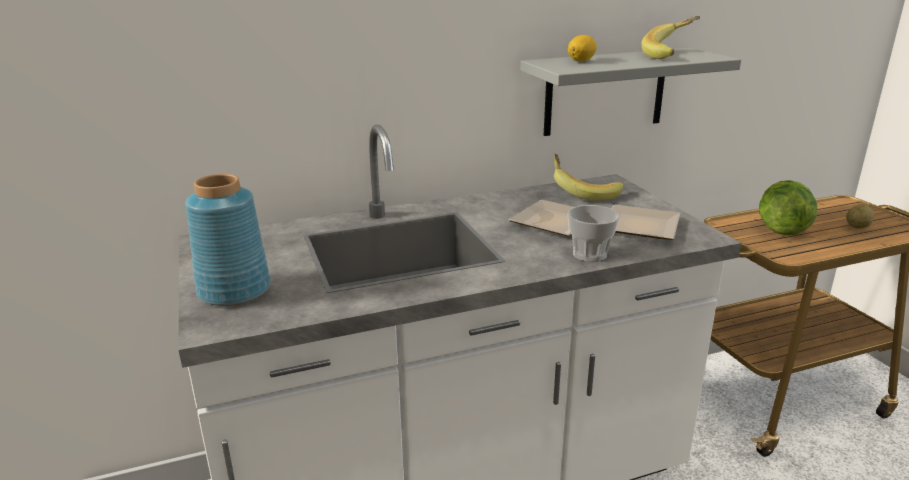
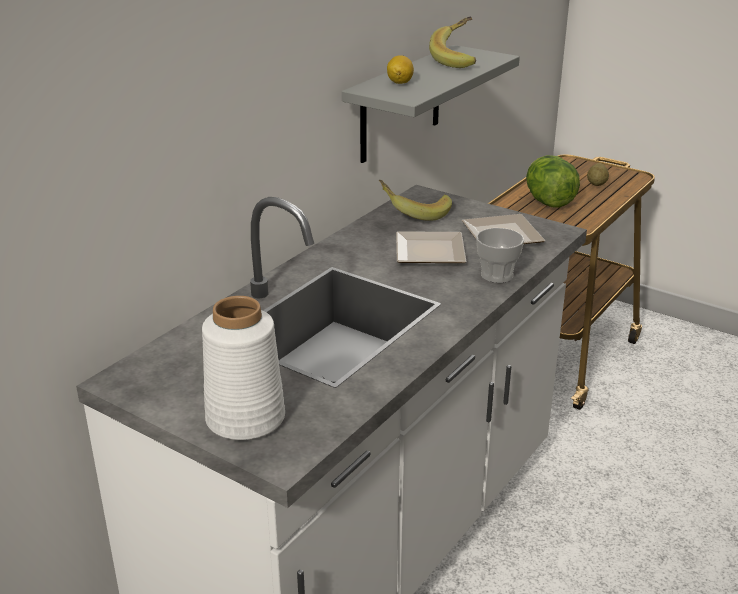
camera: 35 degrees left, 5 degrees up
blue vase [185,174,271,306] -> white vase [202,296,285,440]

